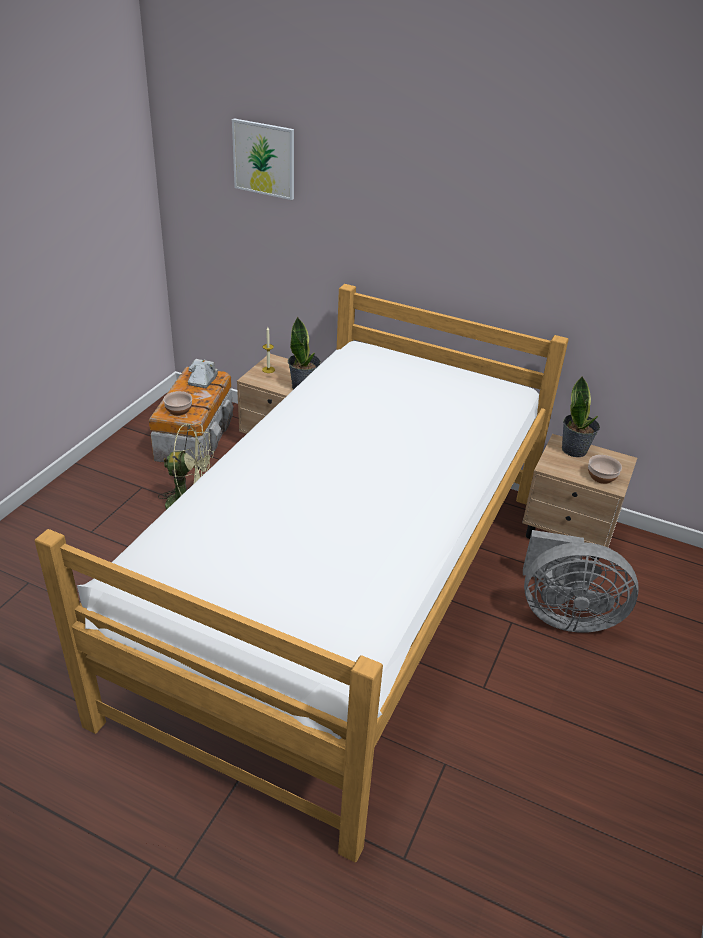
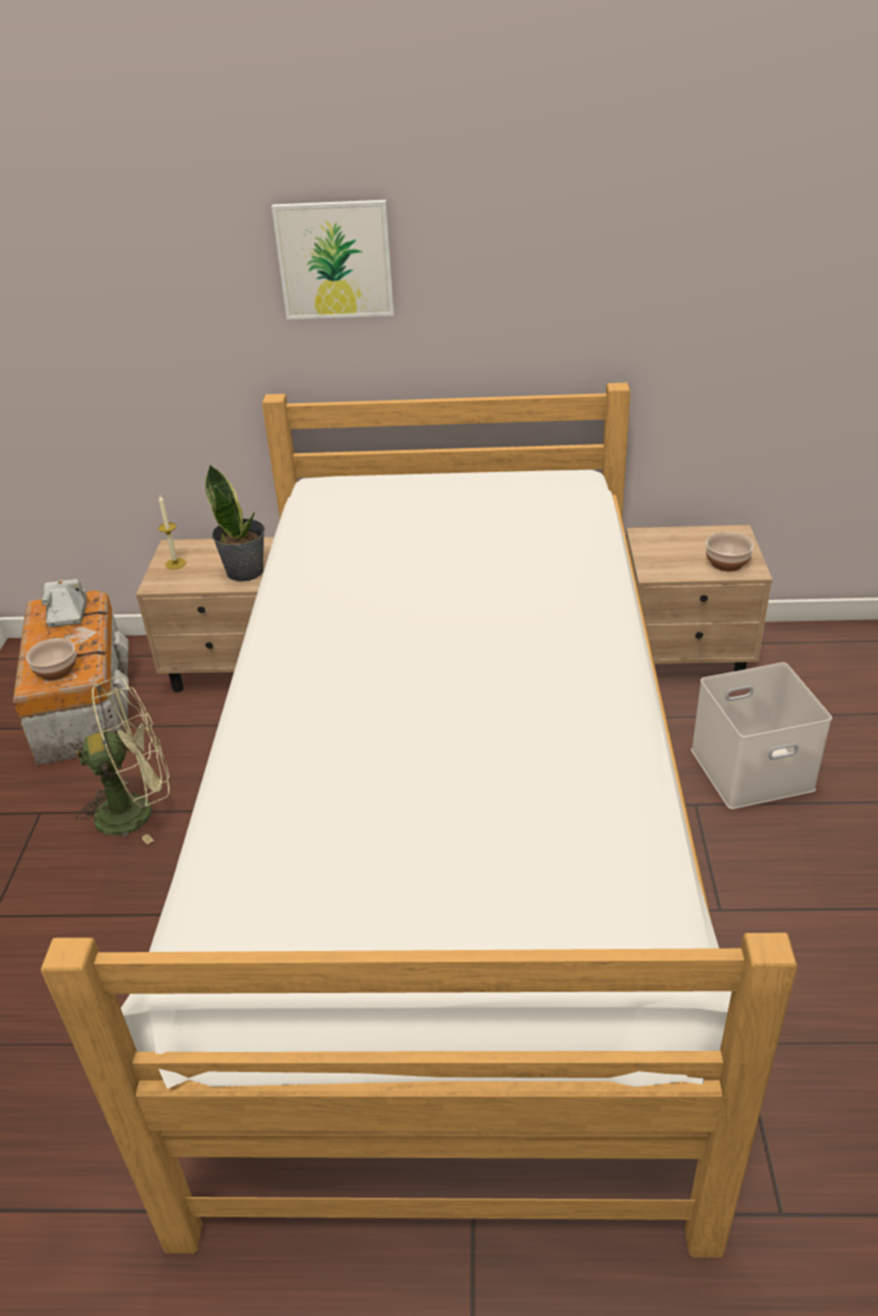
camera: 20 degrees left, 0 degrees up
picture [232,118,294,200] -> picture moved to [272,200,394,320]
grey fan [523,530,638,633] -> white storage box [691,662,832,809]
potted plant [562,377,600,457] -> none

